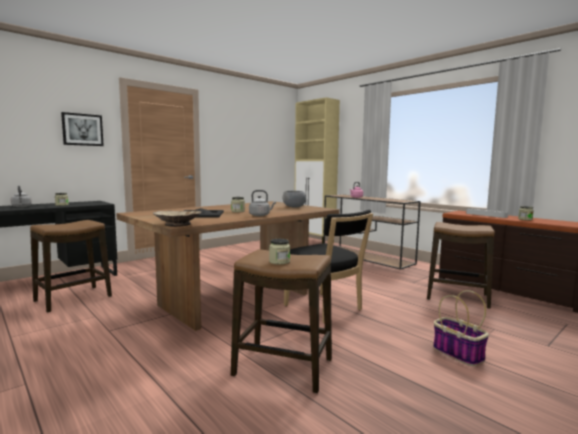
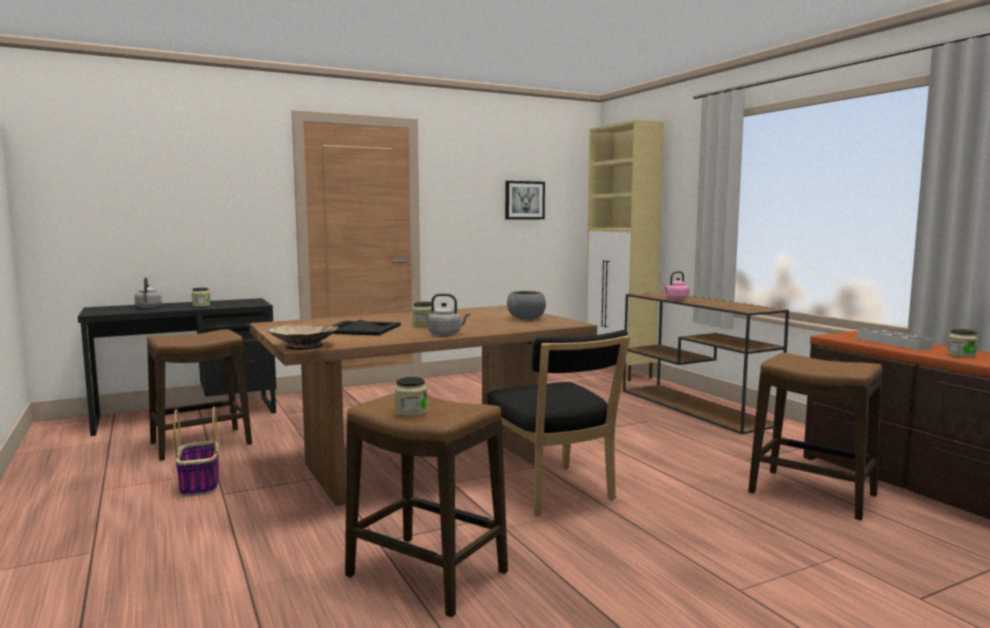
camera: 15 degrees right, 0 degrees up
picture [61,112,104,146] -> picture moved to [505,181,545,219]
basket [433,290,489,366] -> basket moved to [174,407,219,497]

